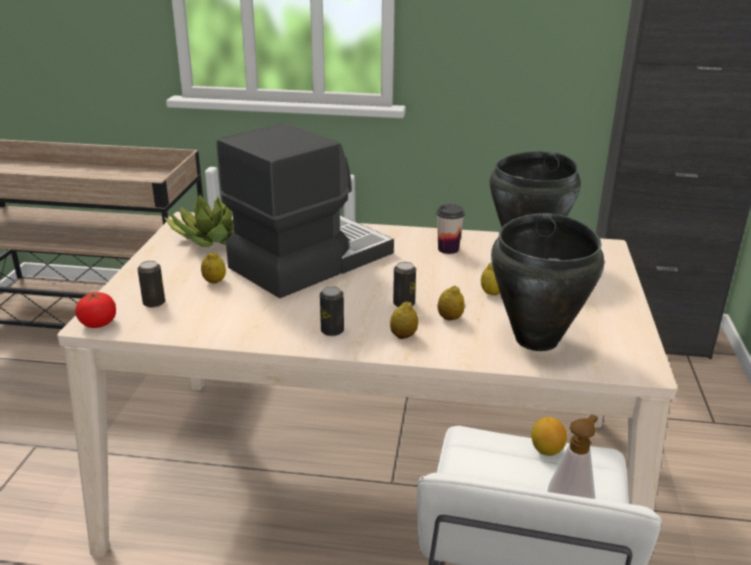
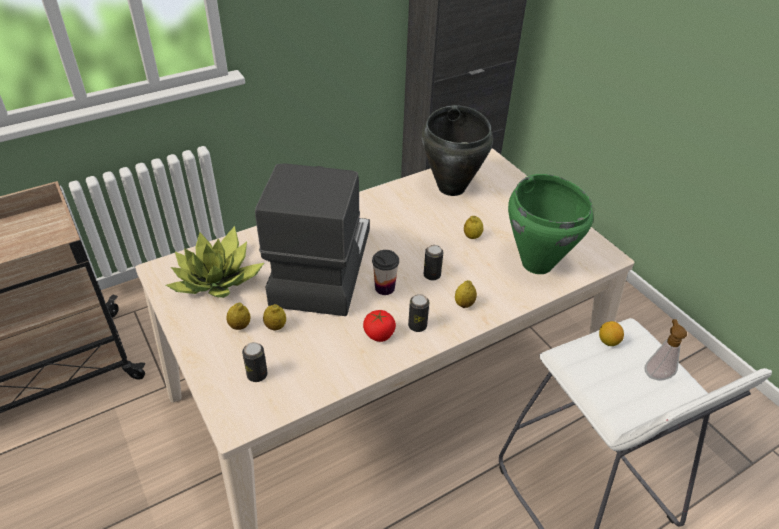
camera: 40 degrees left, 15 degrees up
tomato [75,292,116,328] -> tomato moved to [363,310,396,342]
cup [436,204,465,254] -> cup moved to [372,250,399,295]
lemon [438,285,465,321] -> lemon moved to [226,303,250,330]
black cooking pot [491,213,604,351] -> green cooking pot [508,174,593,274]

